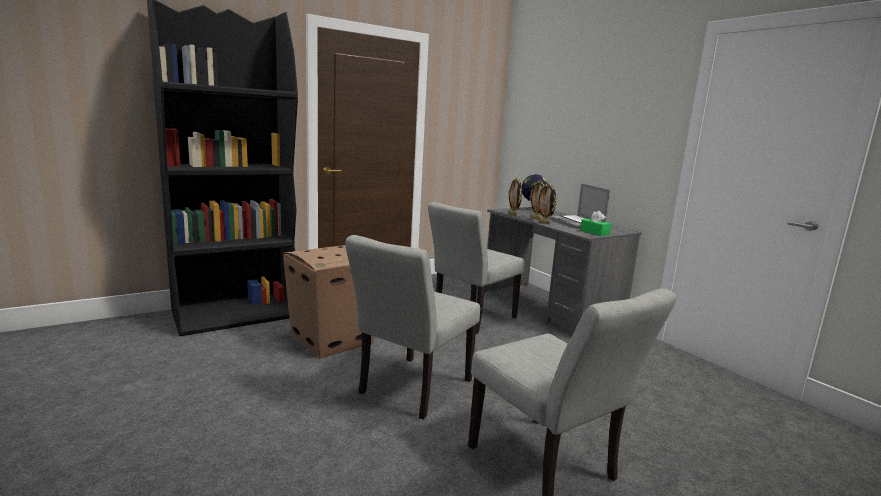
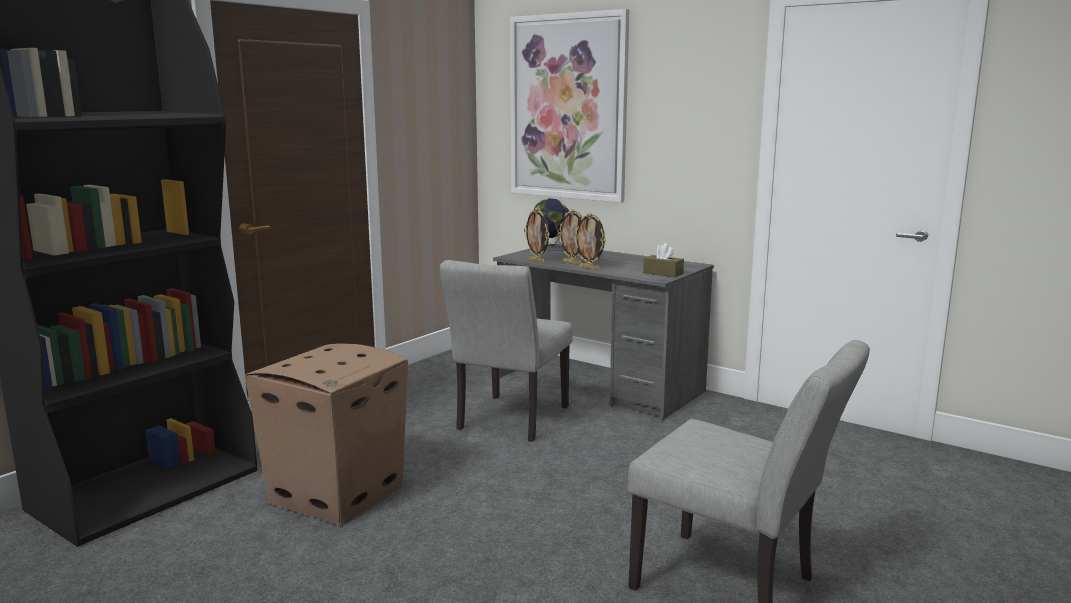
camera: 20 degrees left, 0 degrees up
grey chair [345,235,480,420] -> none
laptop [550,183,610,228] -> none
green tissue box [580,210,611,236] -> brown tissue box [643,243,684,277]
none -> picture [510,9,629,203]

